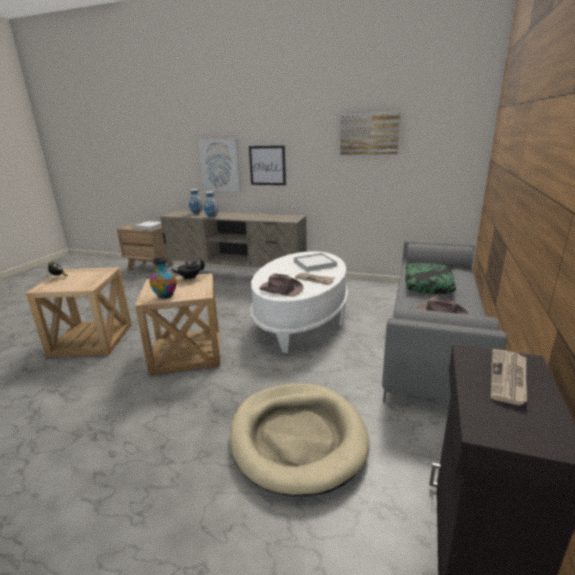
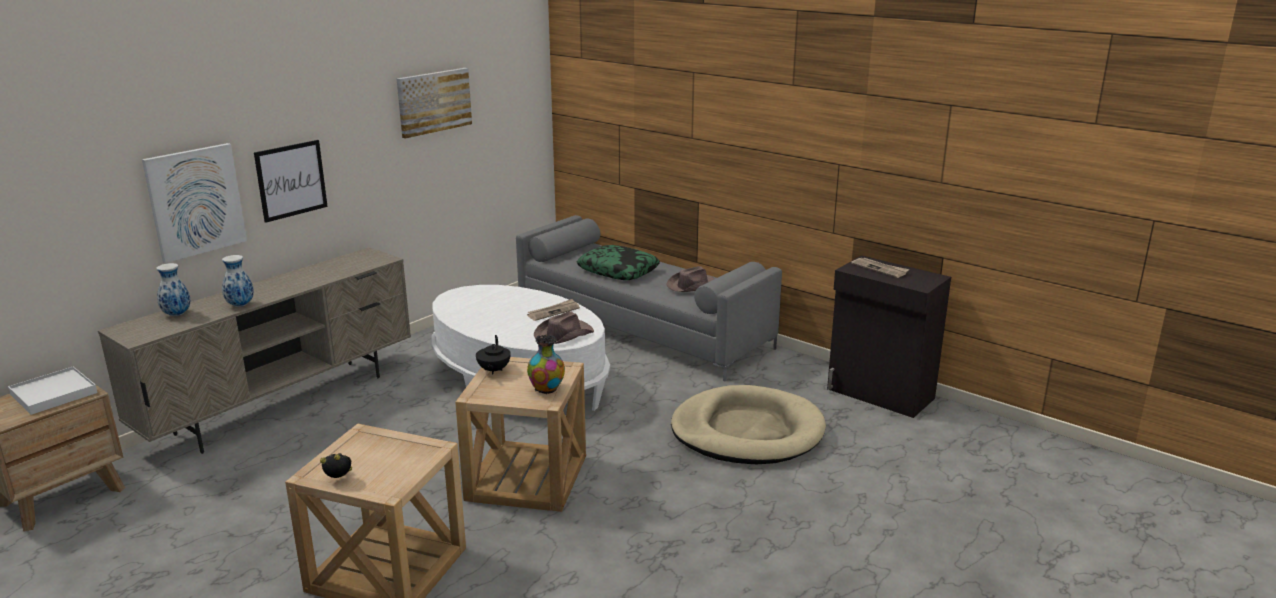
camera: 70 degrees left, 0 degrees up
white tray [294,253,337,272] -> none

